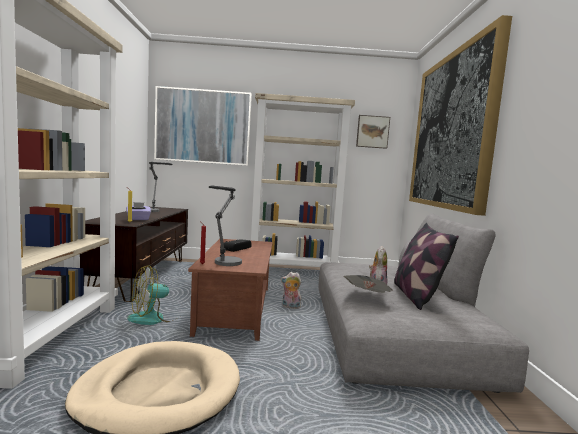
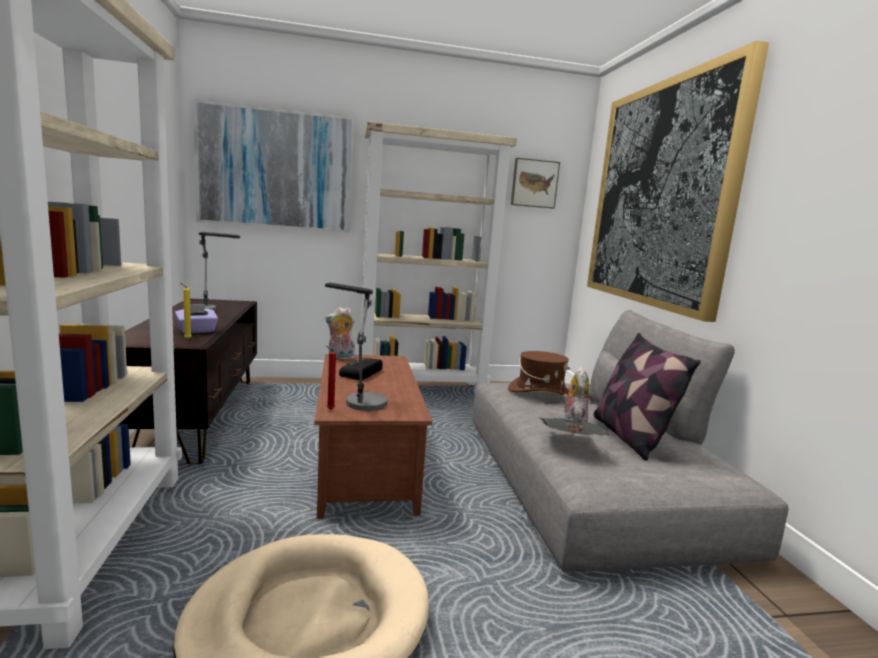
camera: 10 degrees left, 5 degrees up
fan [127,265,178,325] -> none
plush toy [281,272,302,309] -> plush toy moved to [325,307,355,361]
none -> brown hat [508,351,570,396]

